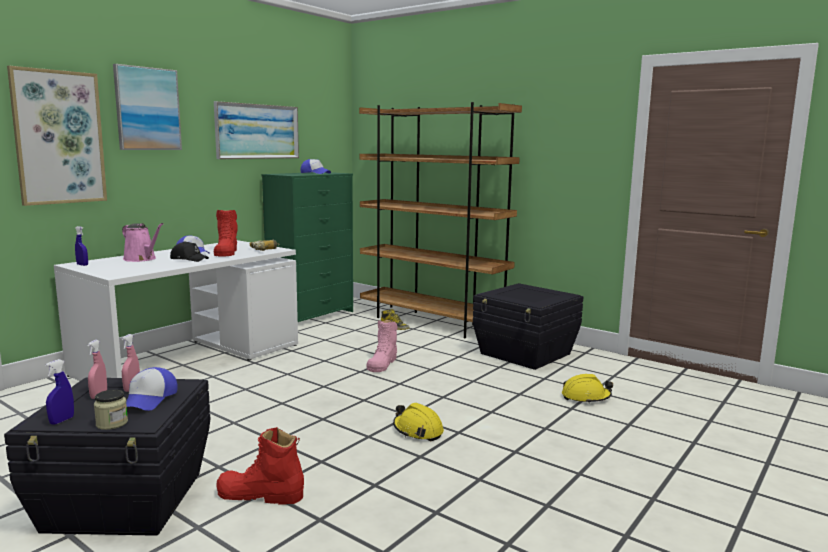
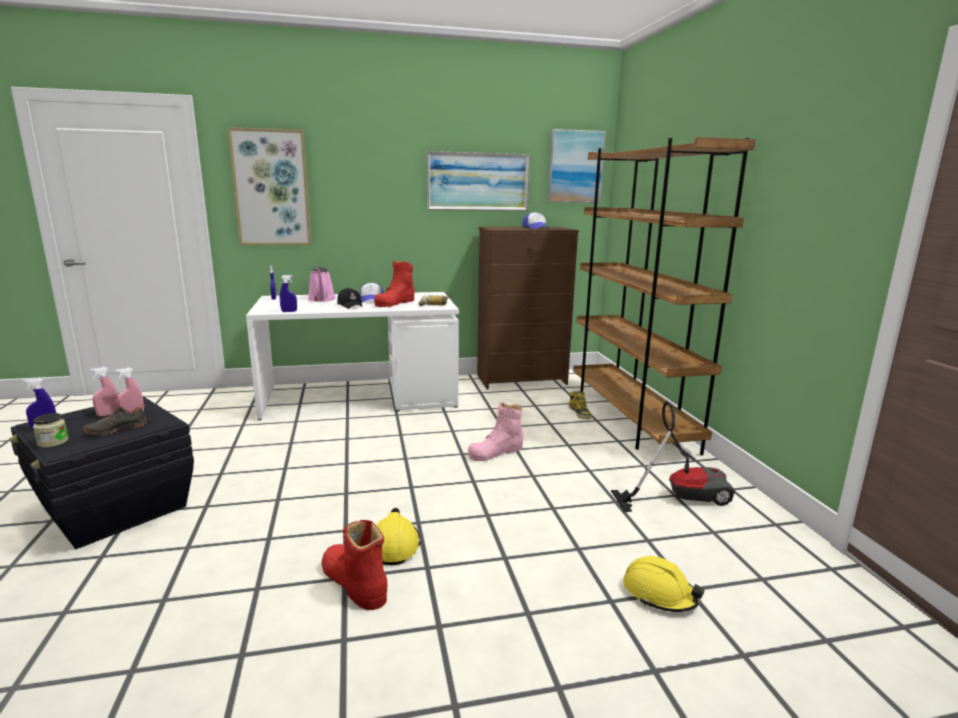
camera: 40 degrees right, 5 degrees up
picture [113,64,182,150] -> picture moved to [548,129,606,203]
cap [126,367,178,411] -> black shoe [83,400,147,436]
red boot [216,428,304,505] -> red boot moved to [322,520,387,610]
green dresser [262,172,353,322] -> brown dresser [477,227,579,389]
black storage box [473,283,583,370] -> vacuum cleaner [611,401,735,512]
none -> blue spray bottle [280,275,297,312]

